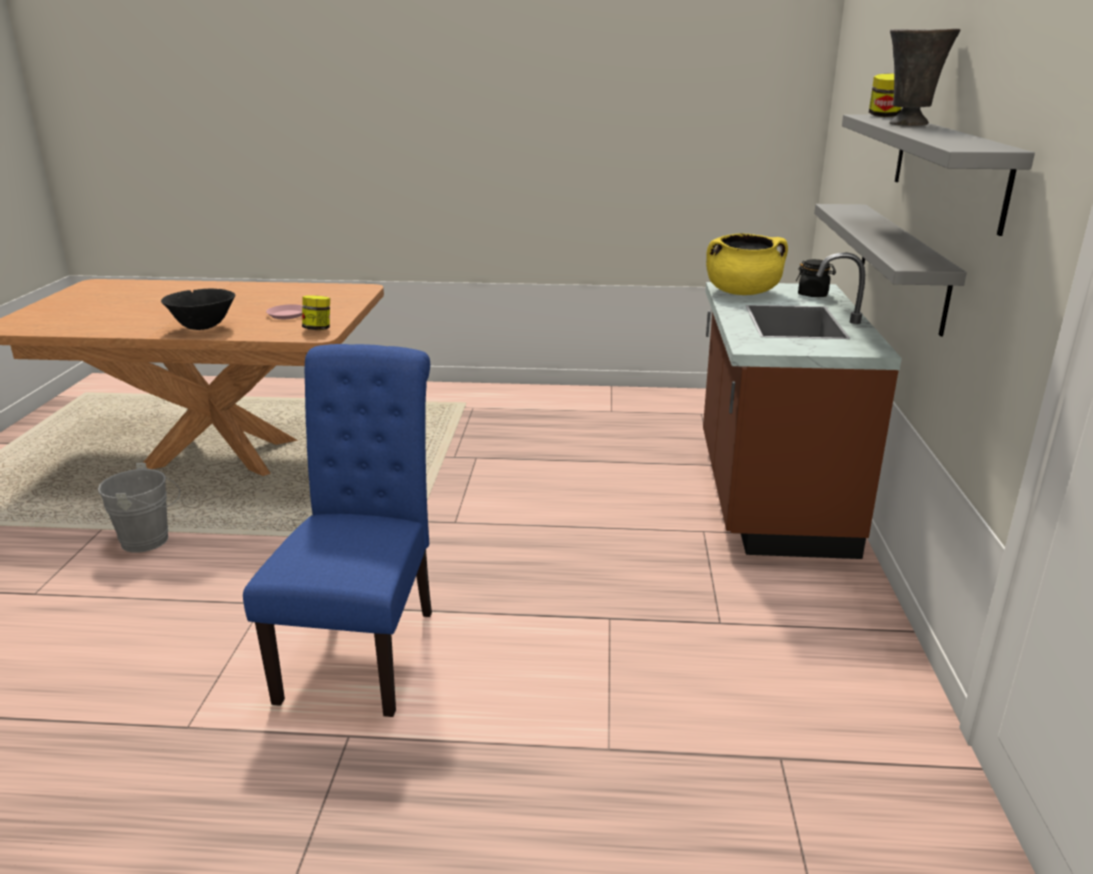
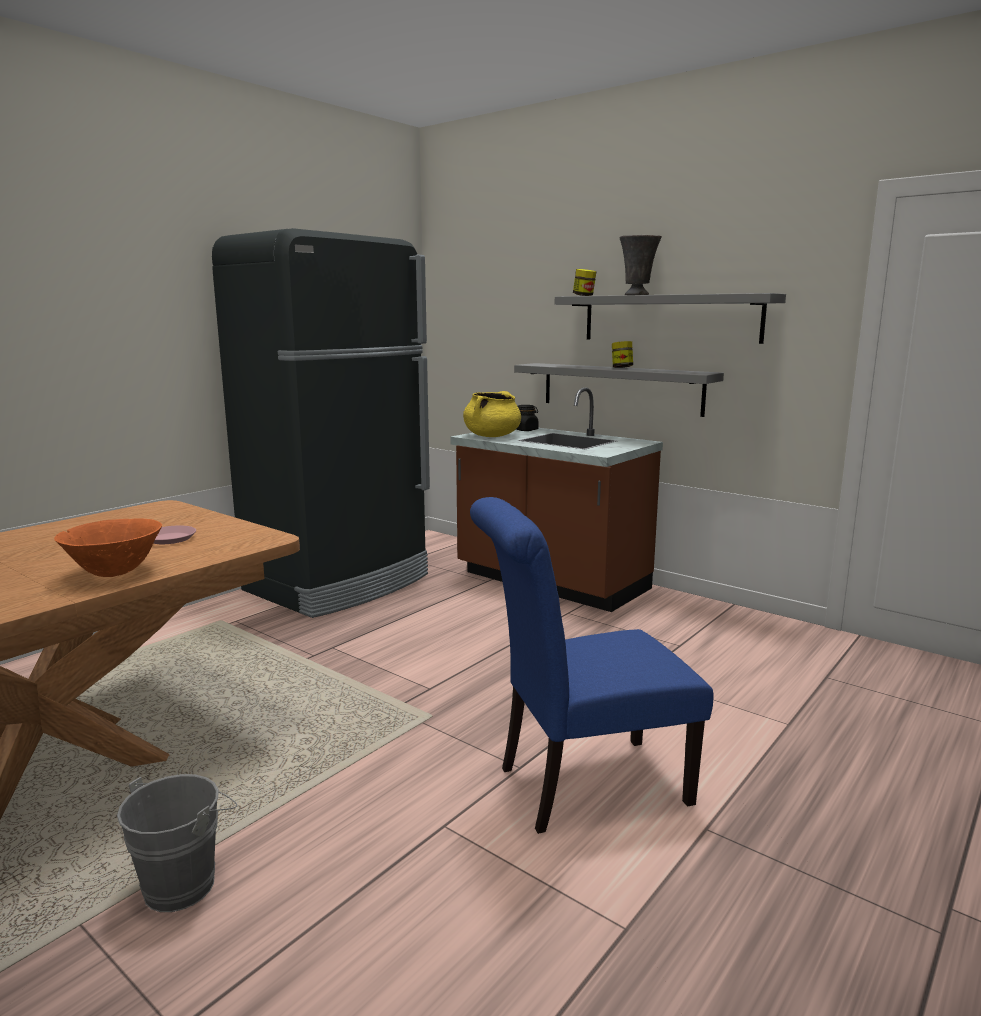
camera: 55 degrees left, 10 degrees down
black bowl [161,289,235,330] -> orange bowl [54,518,162,577]
blue chair [243,344,432,717] -> blue chair turned 60 degrees counterclockwise [470,497,713,834]
jar [302,295,330,330] -> jar moved to [612,341,633,368]
none -> black fridge [212,228,430,618]

